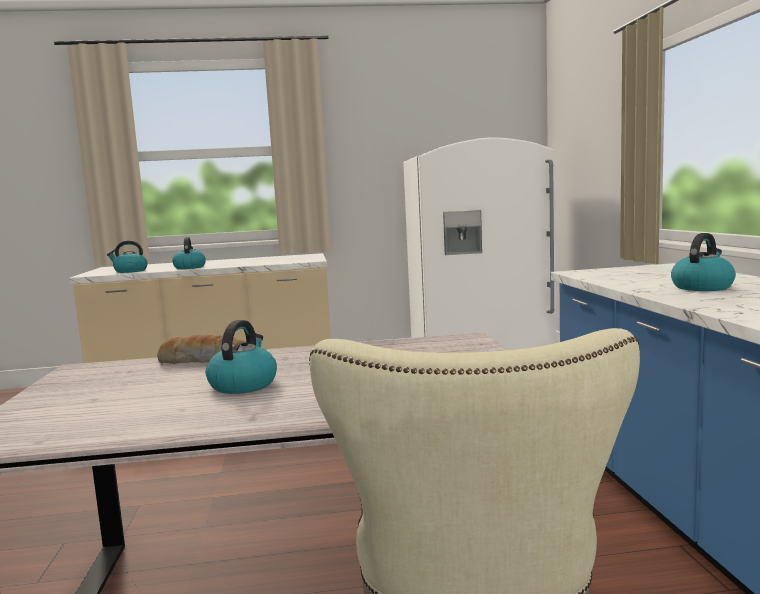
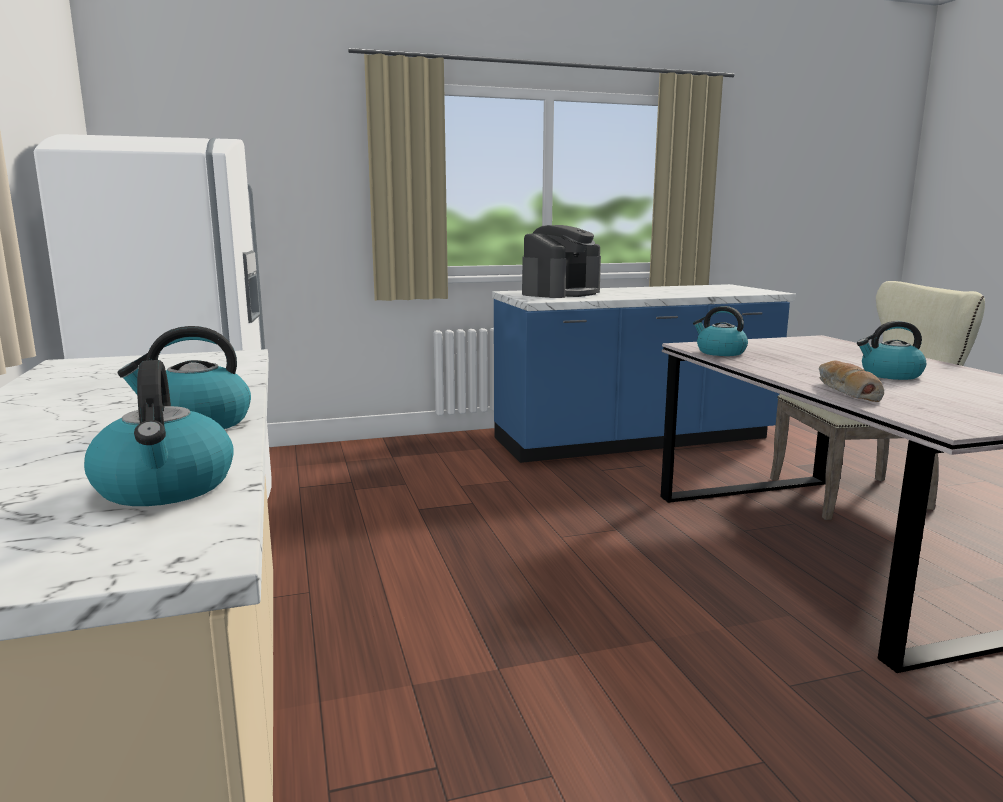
camera: 100 degrees left, 5 degrees up
kettle [671,233,736,291] -> kettle moved to [693,306,748,356]
none -> coffee machine [522,225,601,298]

